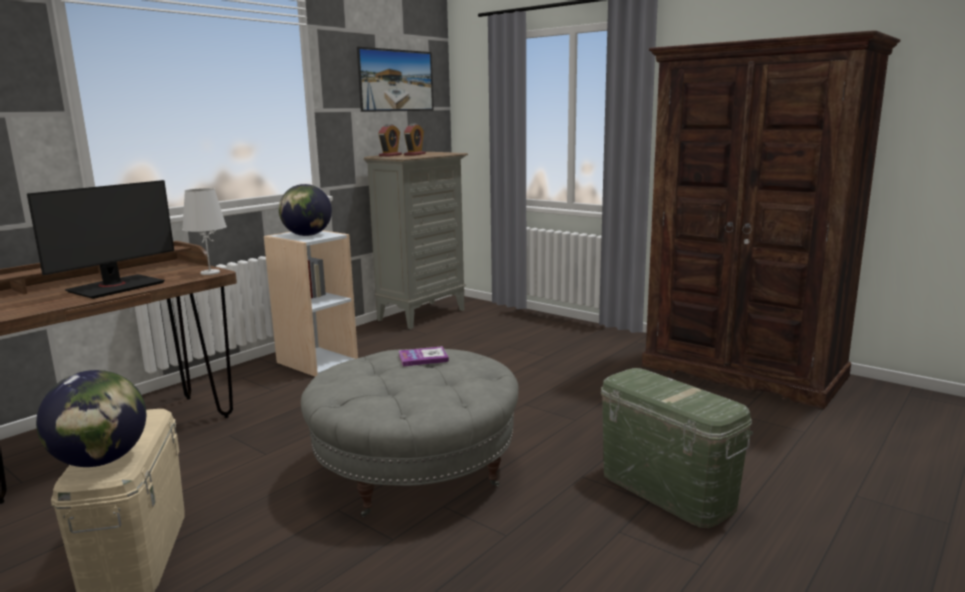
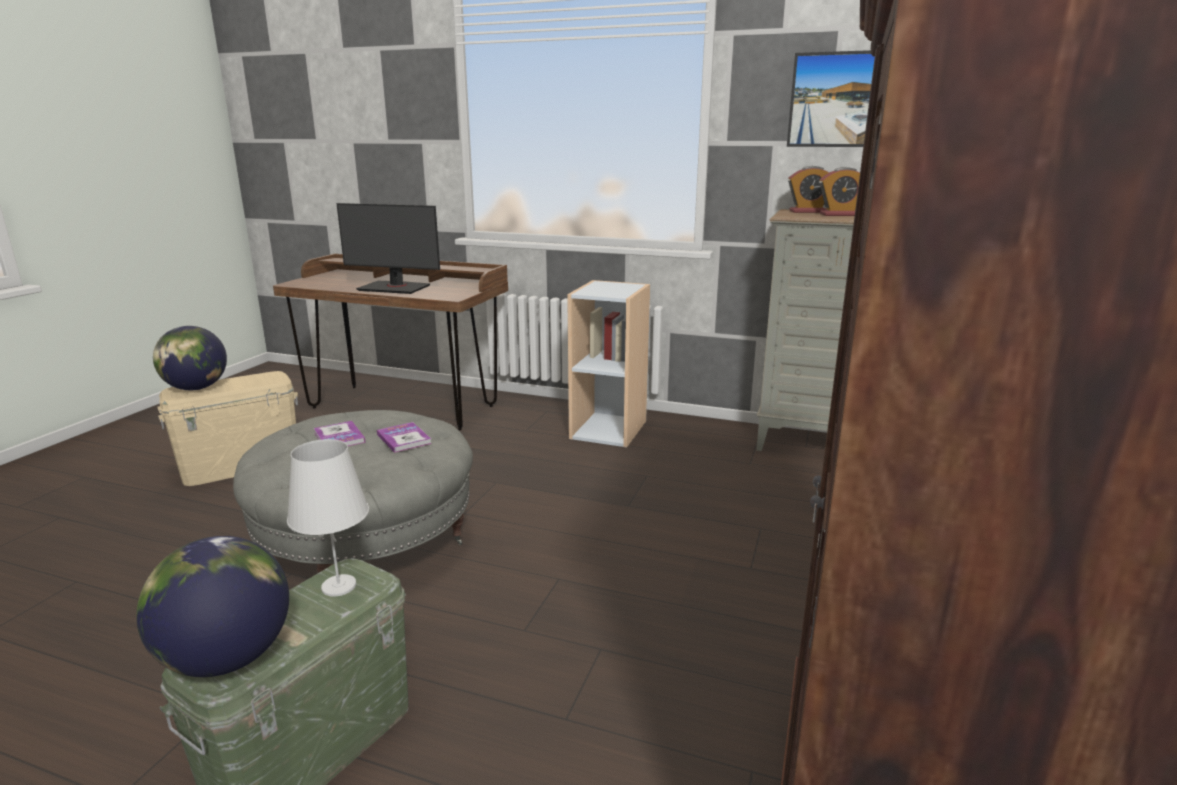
camera: 70 degrees right, 5 degrees up
white table lamp [182,188,227,275] -> white table lamp moved to [287,439,369,597]
globe [279,184,332,236] -> globe moved to [136,536,289,677]
none -> book [314,421,366,446]

